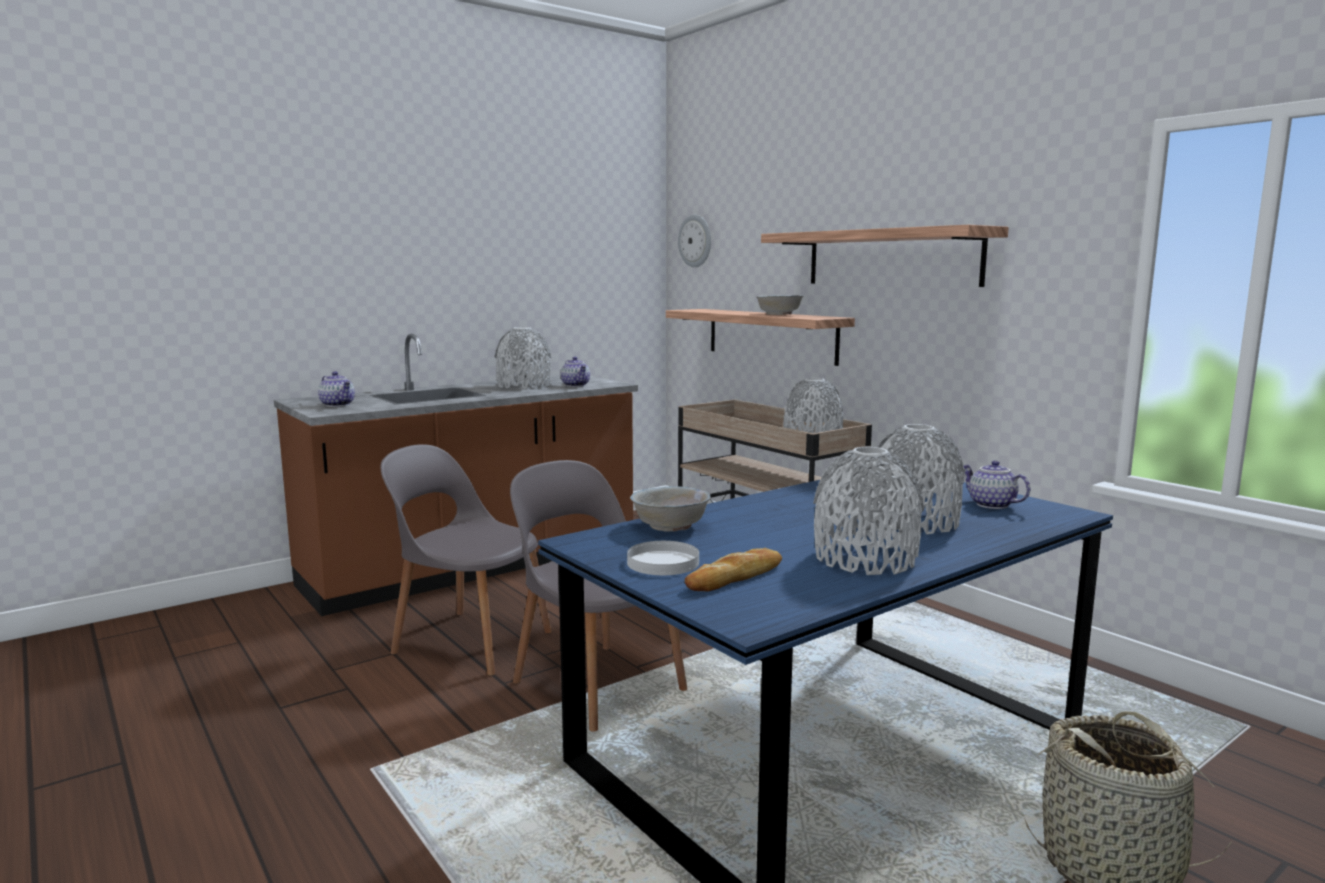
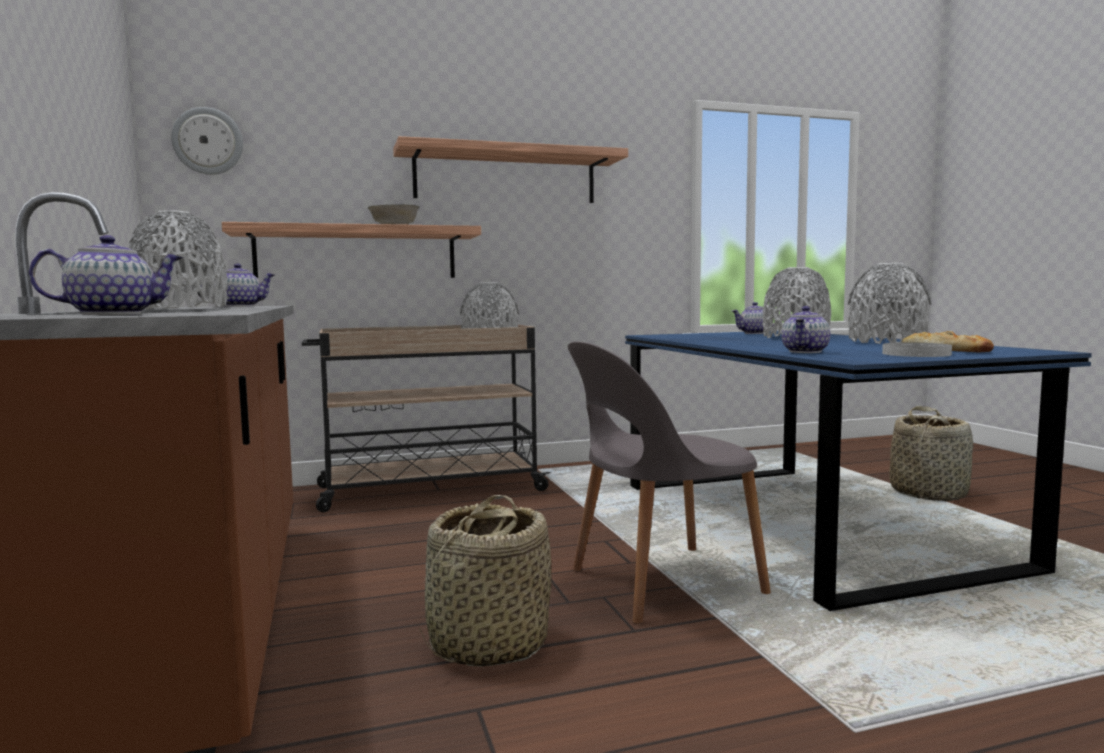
camera: 70 degrees left, 5 degrees down
grey chair [380,444,552,676] -> basket [419,495,551,667]
white bowl [630,486,711,532] -> teapot [781,306,830,353]

